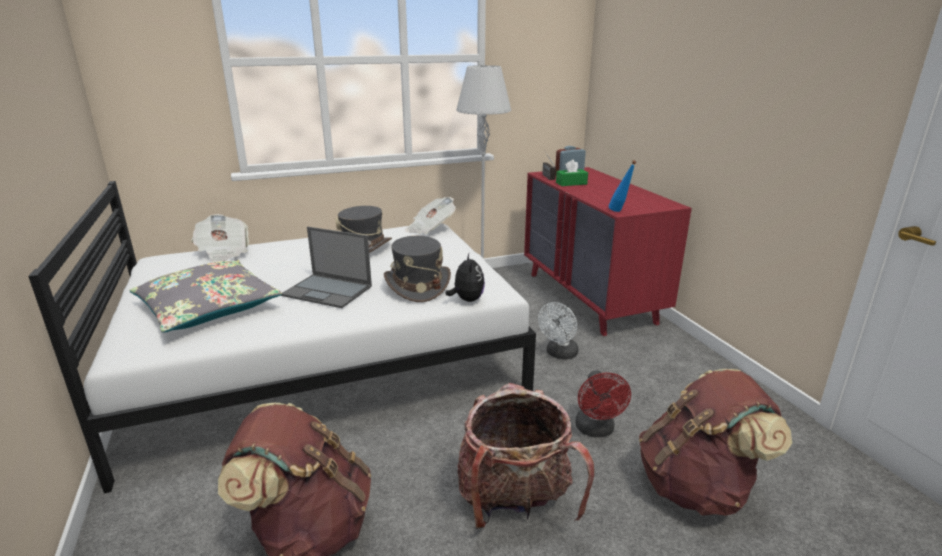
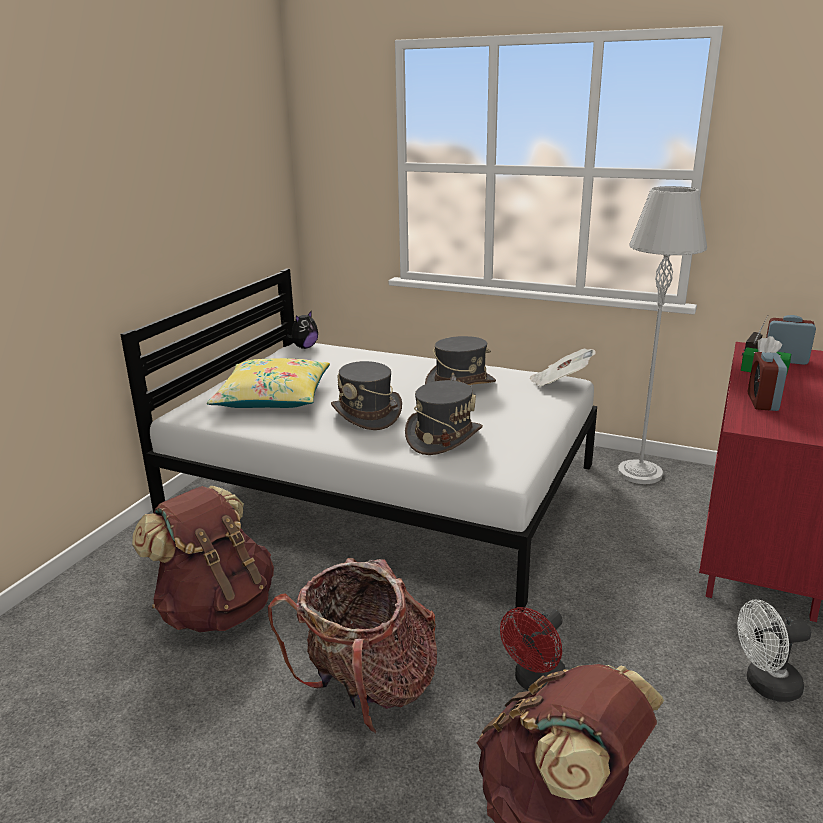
camera: 45 degrees right, 0 degrees up
grey pillow [129,260,282,333] -> yellow pillow [207,358,330,408]
newspaper [192,214,249,262] -> none
laptop [281,227,372,308] -> grey hat [331,361,402,430]
plush toy [445,253,485,302] -> plush toy moved to [286,310,318,349]
white fan [538,302,579,360] -> white fan moved to [737,600,811,702]
blue bottle [609,160,636,212] -> none
none -> alarm clock [748,352,787,411]

